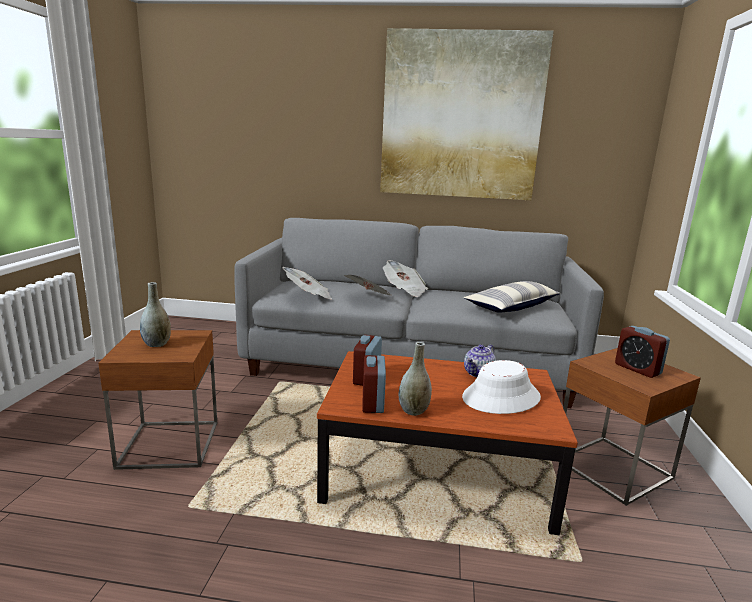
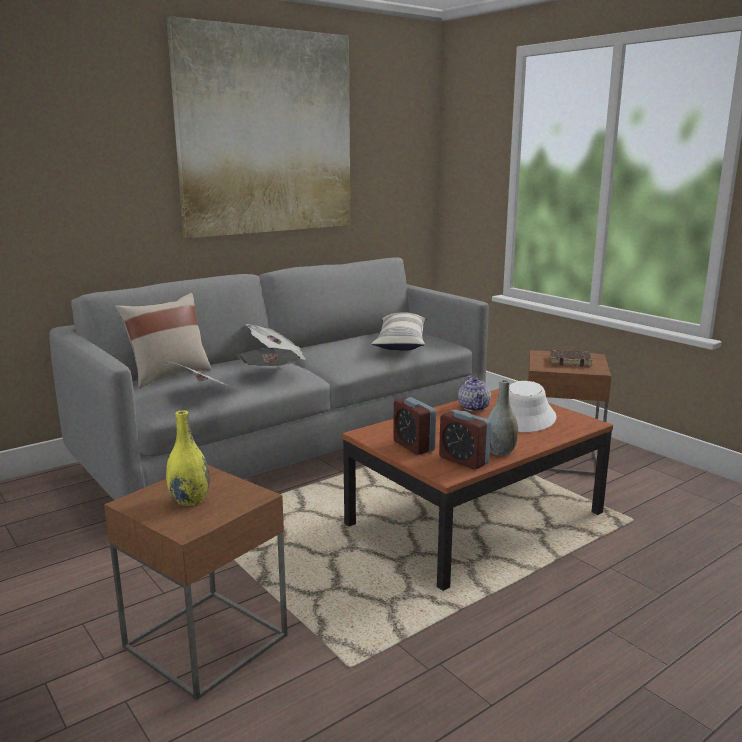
camera: 45 degrees left, 0 degrees up
grey vase [140,282,171,347] -> yellow vase [166,411,210,506]
alarm clock [615,326,670,378] -> brown book [550,350,592,367]
none -> beige pillow [115,293,211,388]

